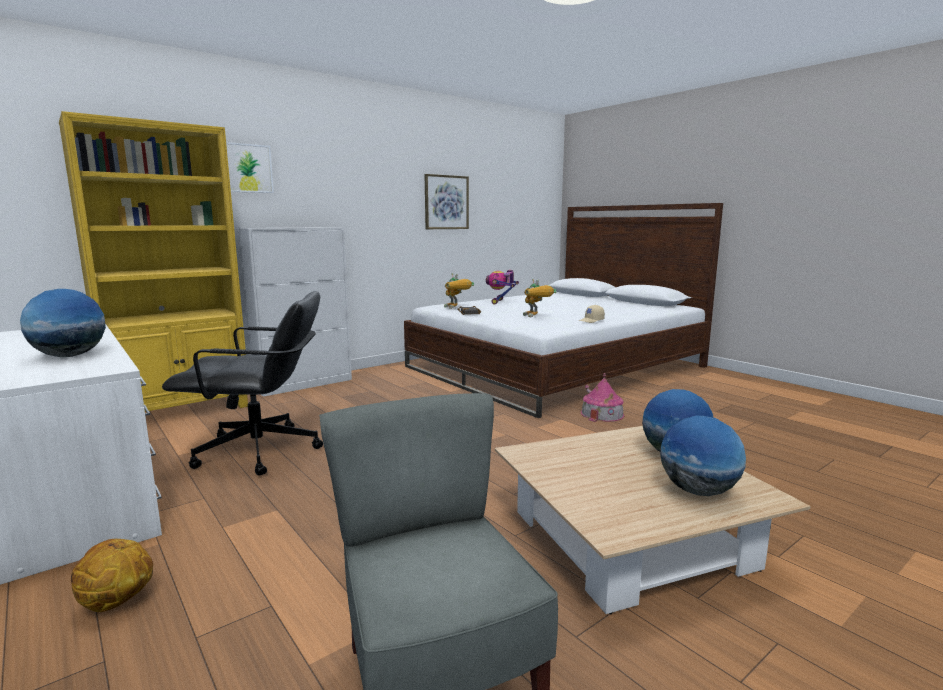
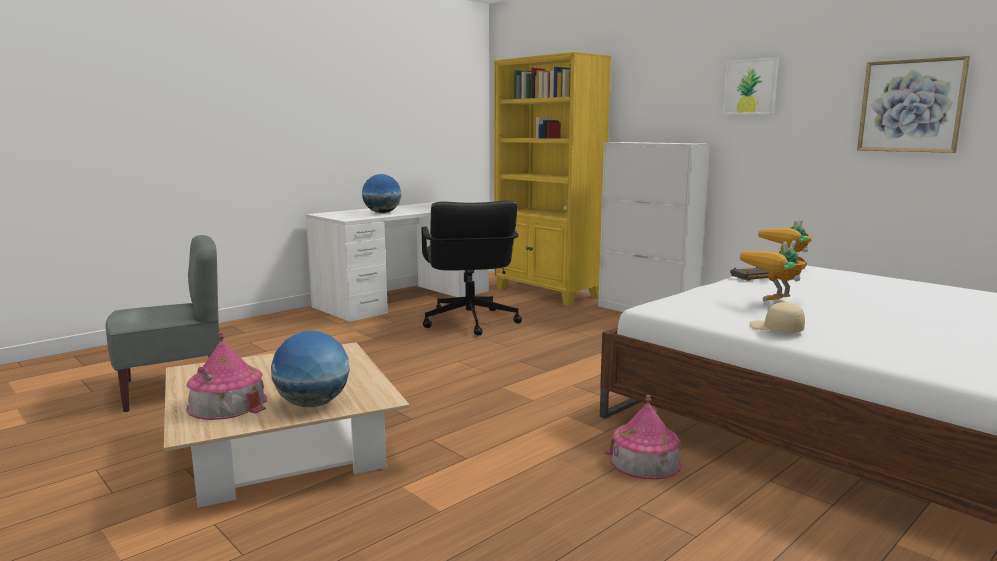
camera: 85 degrees right, 0 degrees up
basketball [71,539,153,612] -> none
picture [226,142,274,193] -> picture moved to [723,58,779,115]
toy robot [486,270,519,305] -> none
globe [660,416,746,496] -> toy house [186,332,267,420]

